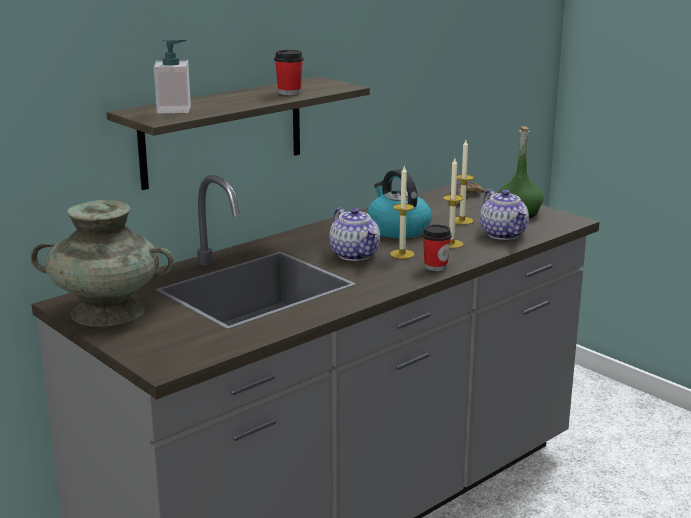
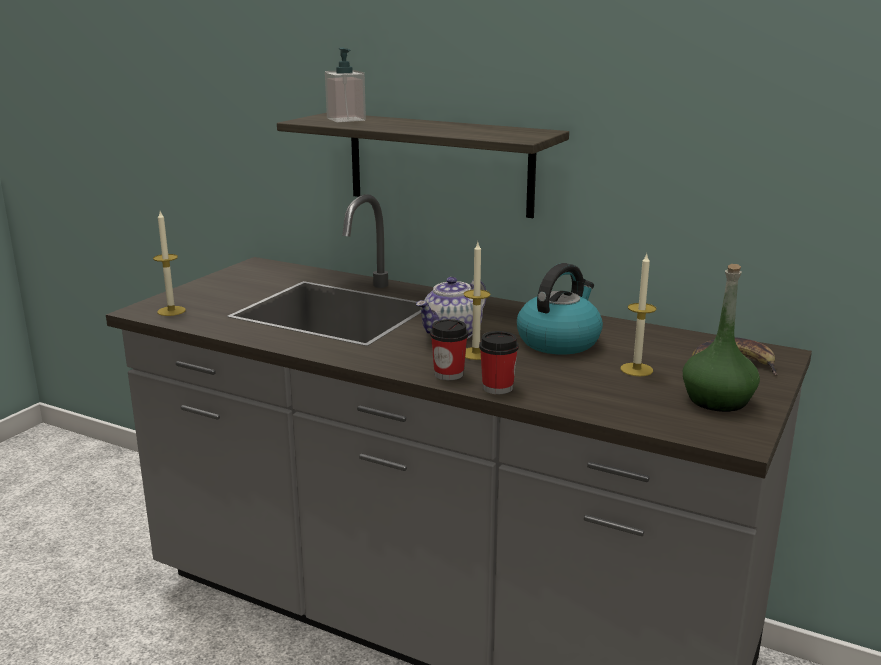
camera: 70 degrees right, 0 degrees up
turquoise vase [30,200,174,327] -> none
cup [274,50,304,95] -> cup moved to [479,331,519,394]
candle [443,158,464,248] -> candle moved to [153,211,186,316]
teapot [480,189,529,240] -> none

